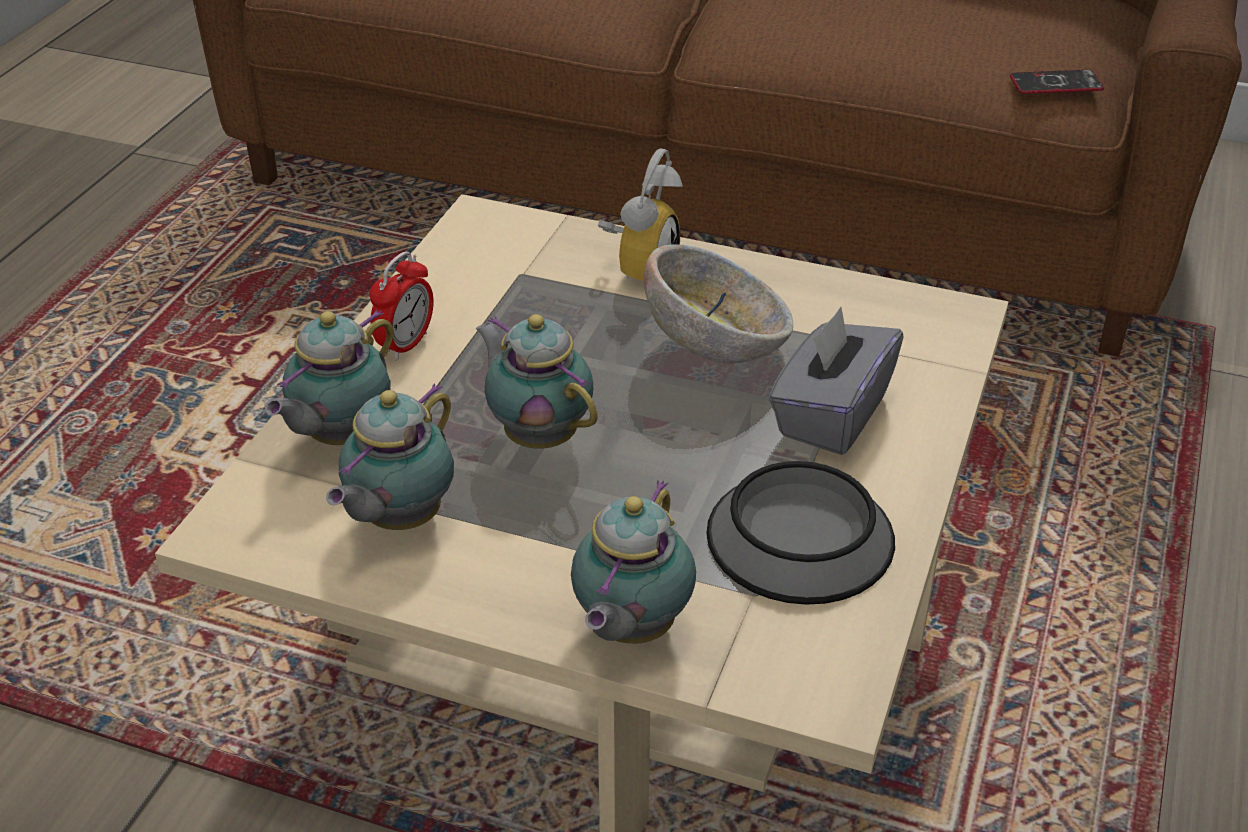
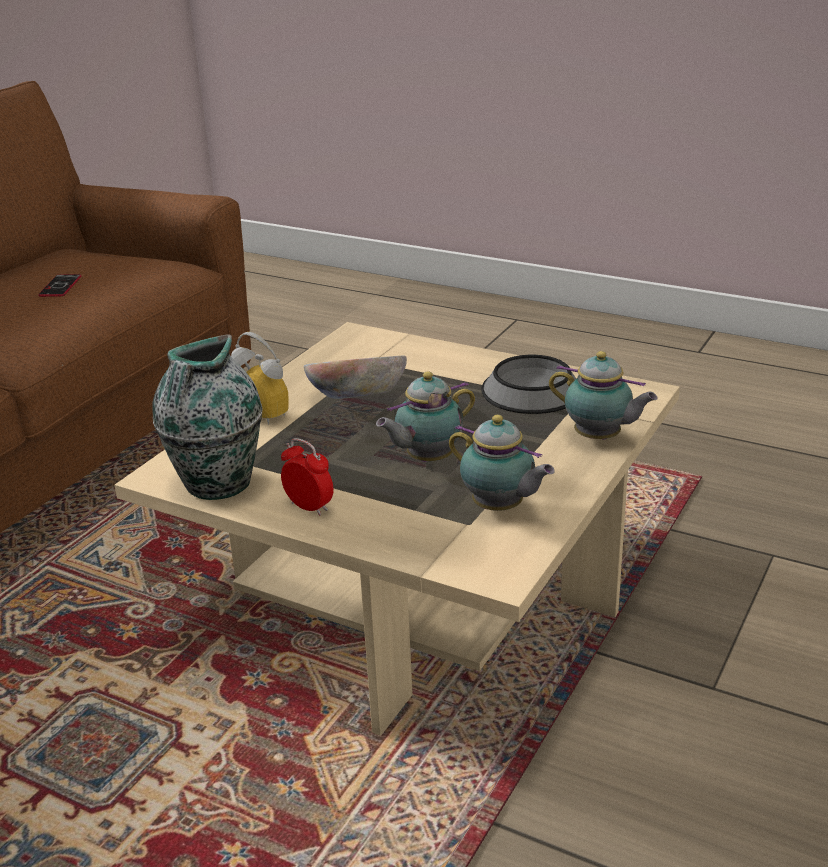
camera: 80 degrees left, 10 degrees down
teapot [265,310,394,445] -> none
grey tissue box [769,307,904,455] -> none
phone [1010,70,1104,94] -> phone moved to [38,274,82,297]
none -> vase [152,334,262,500]

